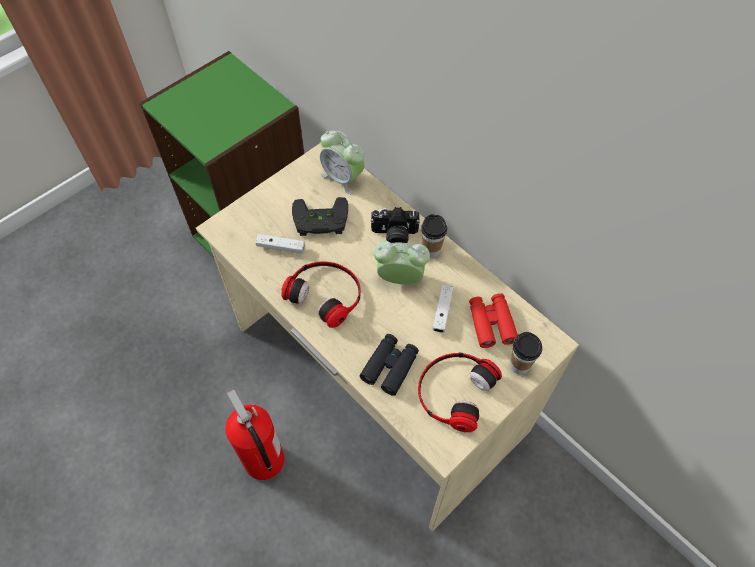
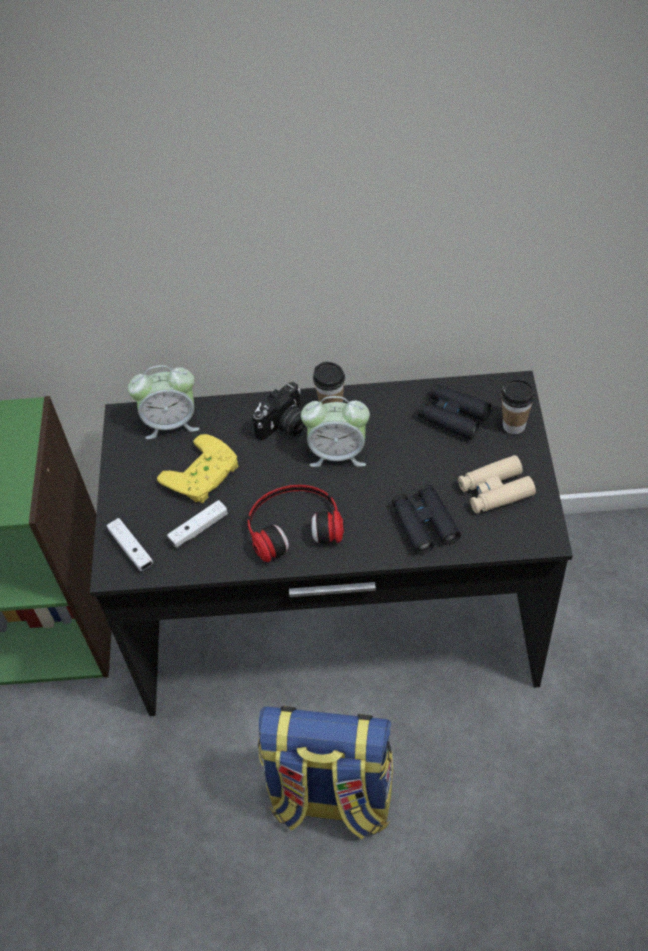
camera: 45 degrees left, 5 degrees down
beige desk [196,143,579,531] -> black desk [90,371,573,716]
fire extinguisher [225,389,284,480] -> backpack [258,706,393,839]
black game controller [292,197,348,236] -> yellow game controller [157,434,238,503]
alarm clock [373,241,430,284] -> alarm clock turned 135 degrees counterclockwise [301,396,370,467]
headphones [418,353,502,432] -> beige binoculars [458,455,536,514]
white game controller [433,285,453,333] -> white game controller moved to [107,518,153,571]
red binoculars [469,293,518,348] -> black binoculars [418,384,491,440]

